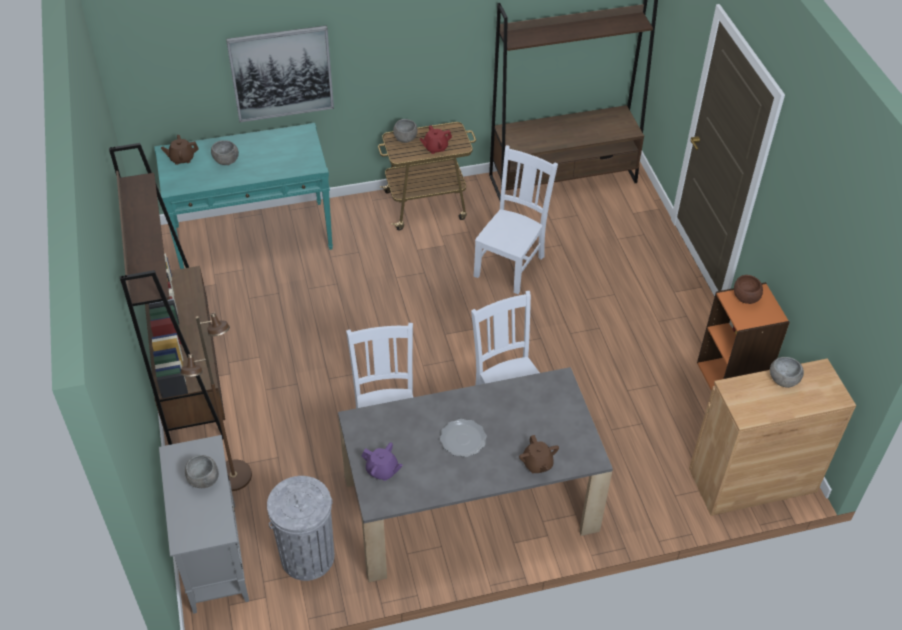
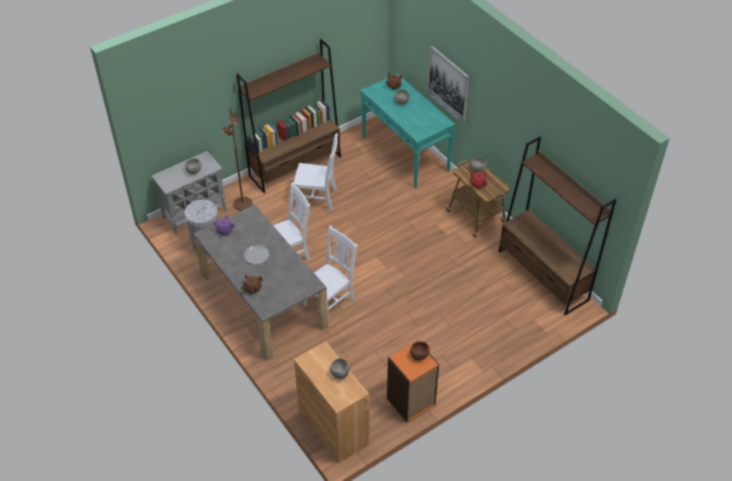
camera: 70 degrees right, 0 degrees up
white chair [474,145,558,294] -> white chair moved to [294,133,338,211]

